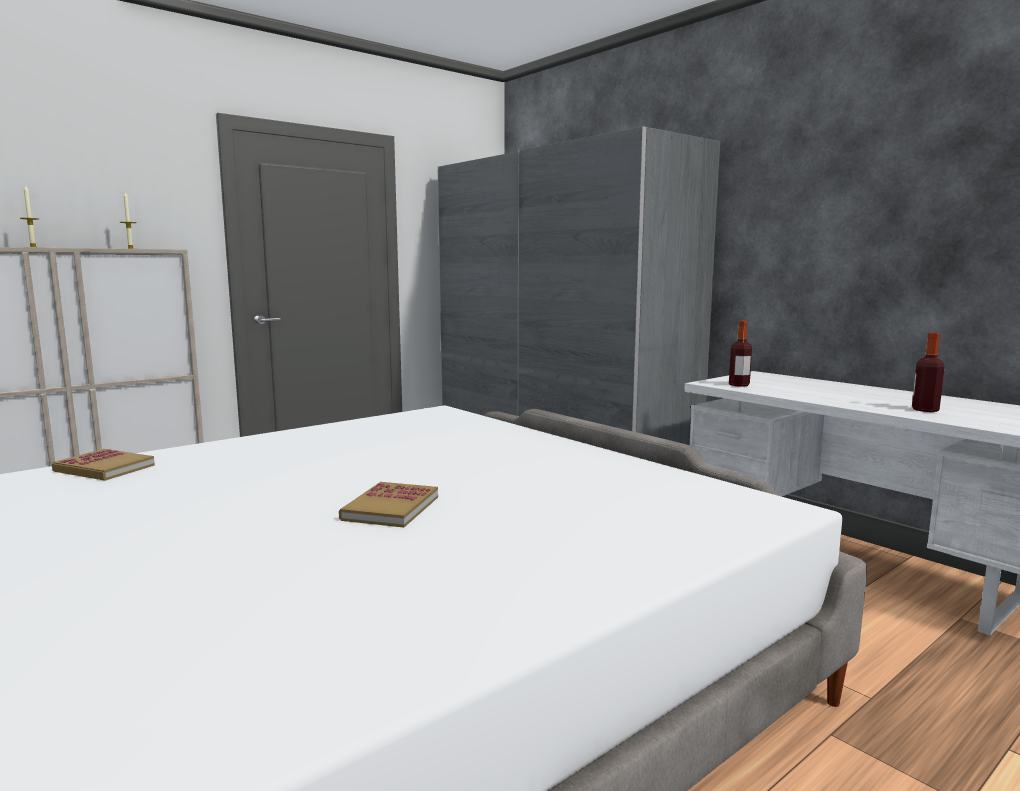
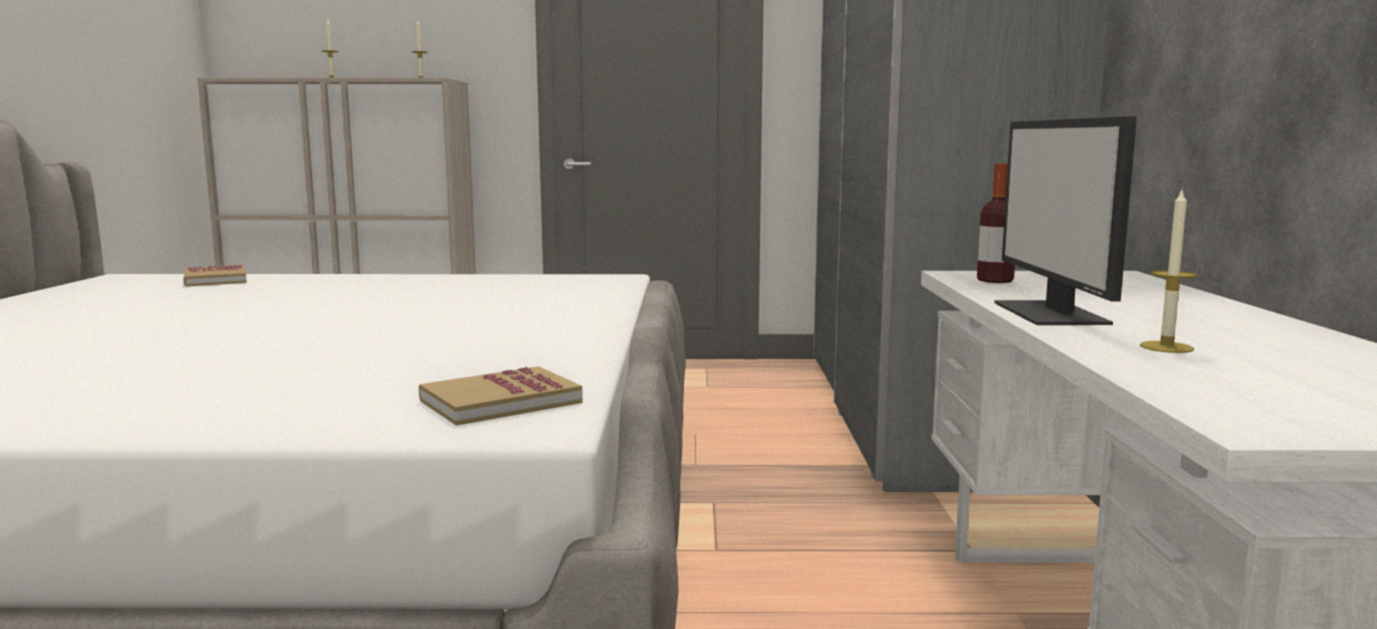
camera: 40 degrees right, 0 degrees up
book [339,482,438,528] -> book moved to [419,366,583,426]
bottle [912,332,945,412] -> candle [1140,191,1197,353]
none -> monitor [995,116,1137,325]

